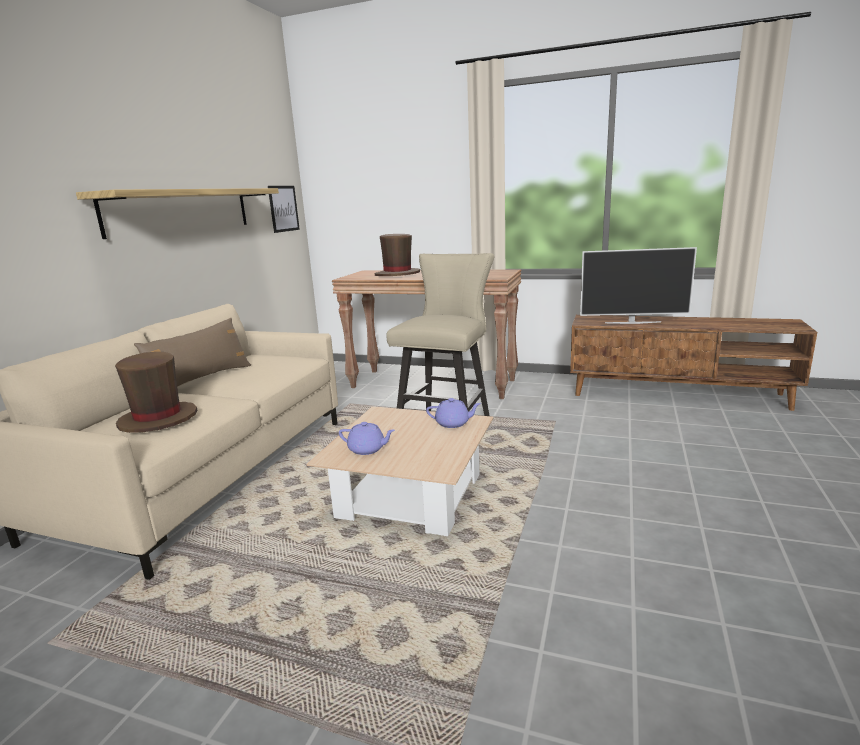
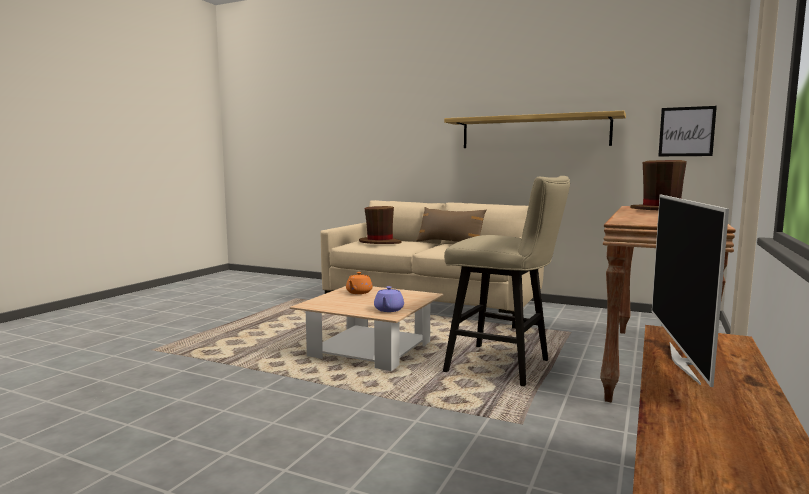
camera: 95 degrees right, 10 degrees down
purple teapot [339,422,395,455] -> orange teapot [346,272,373,294]

